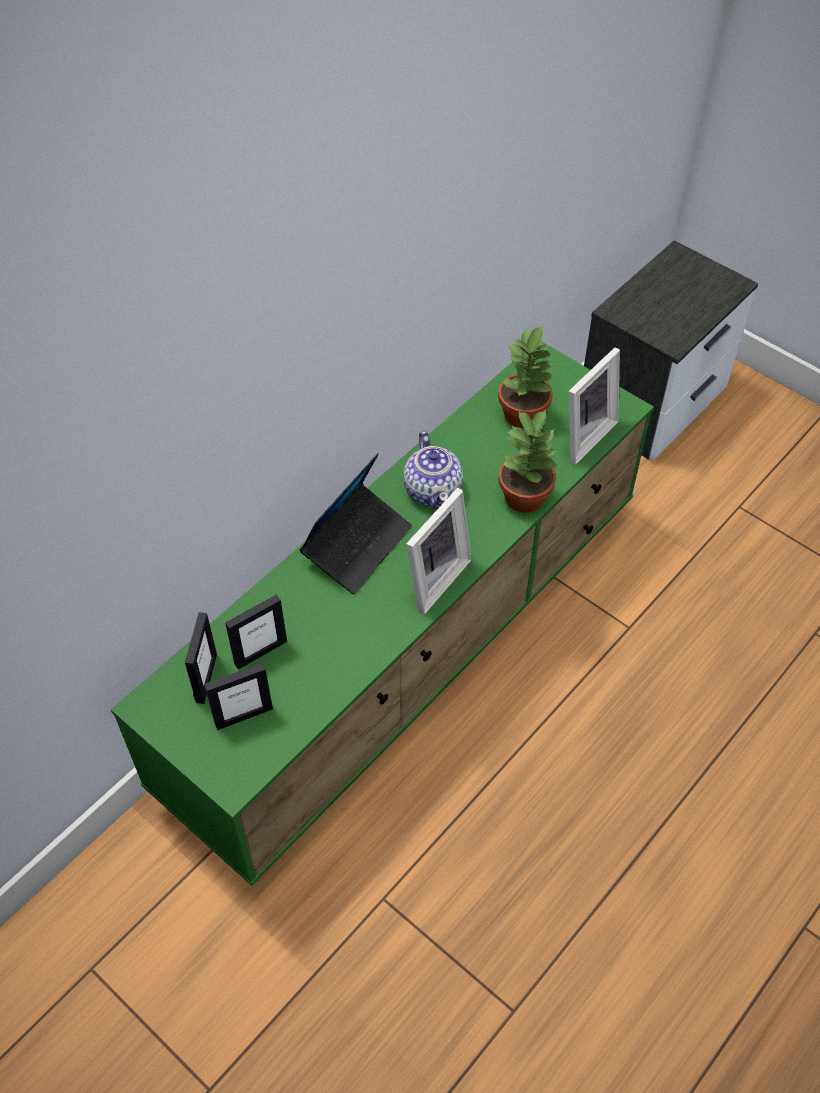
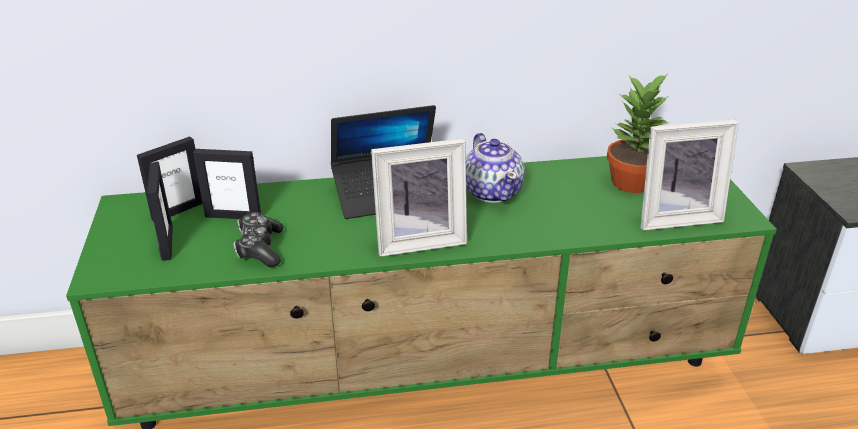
camera: 40 degrees right, 20 degrees down
picture frame [204,663,273,730] -> picture frame turned 120 degrees counterclockwise [147,162,173,261]
teapot [403,431,463,510] -> teapot turned 45 degrees counterclockwise [466,133,525,203]
potted plant [498,409,560,513] -> none
none -> game controller [233,212,284,267]

